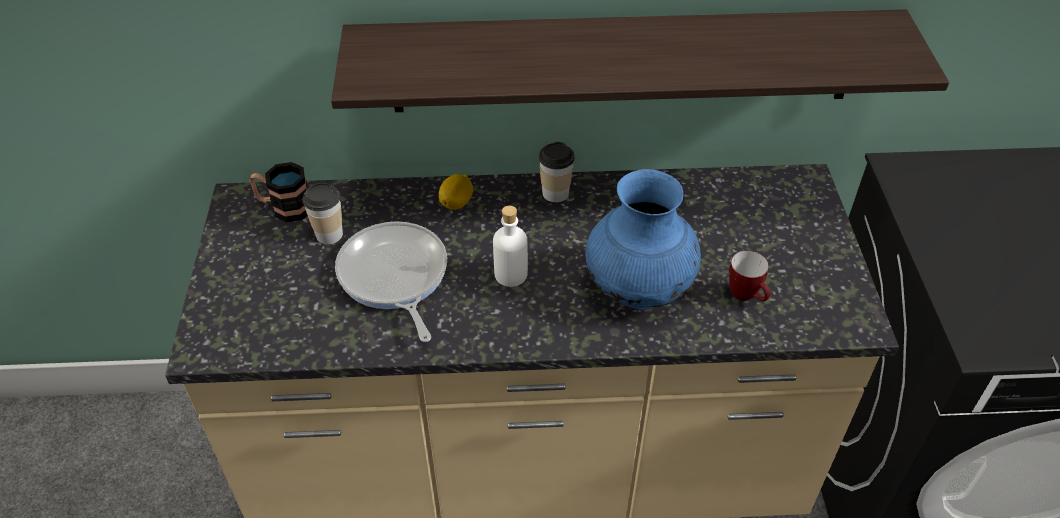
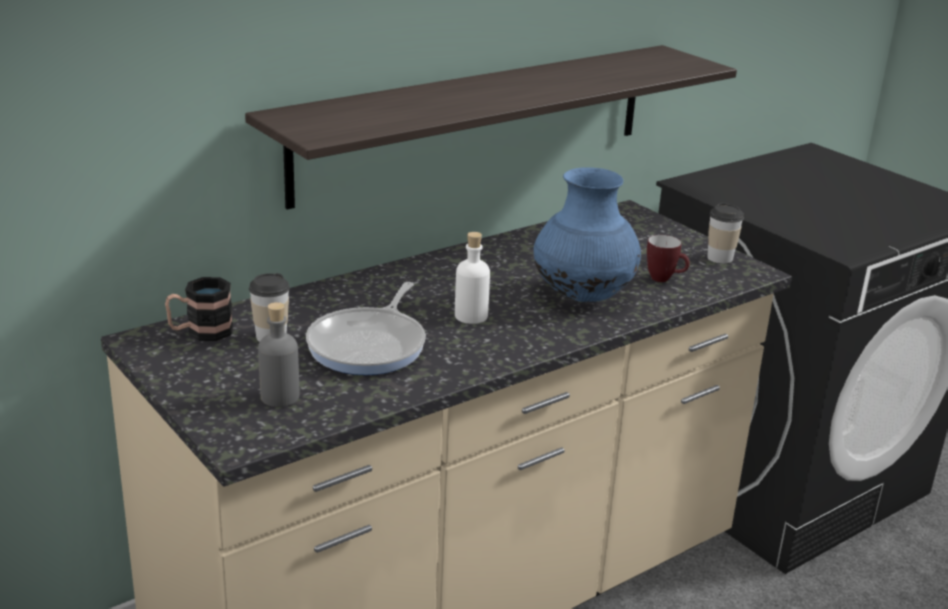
camera: 35 degrees left, 20 degrees down
frying pan [335,221,447,342] -> frying pan turned 105 degrees counterclockwise [306,282,426,375]
lemon [439,174,473,210] -> none
cup [539,142,574,203] -> cup moved to [707,203,744,264]
none -> grey bottle [258,302,299,407]

